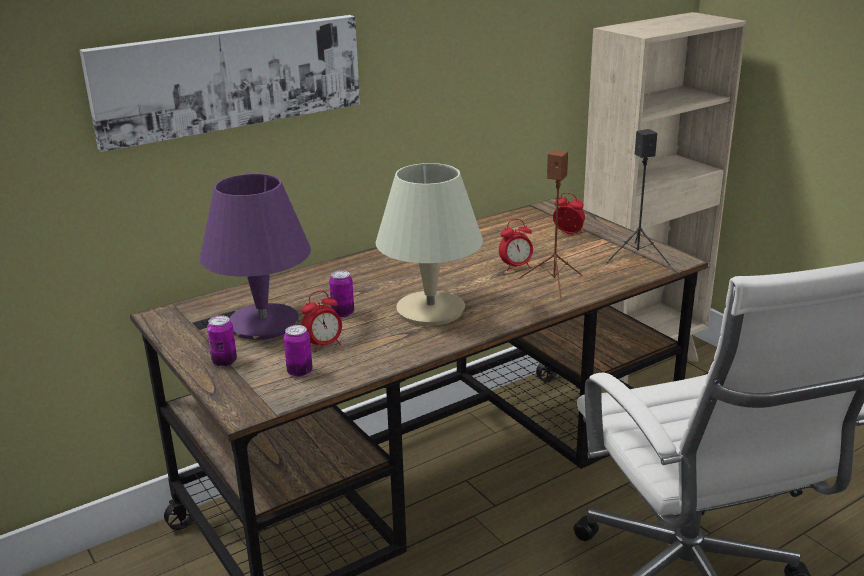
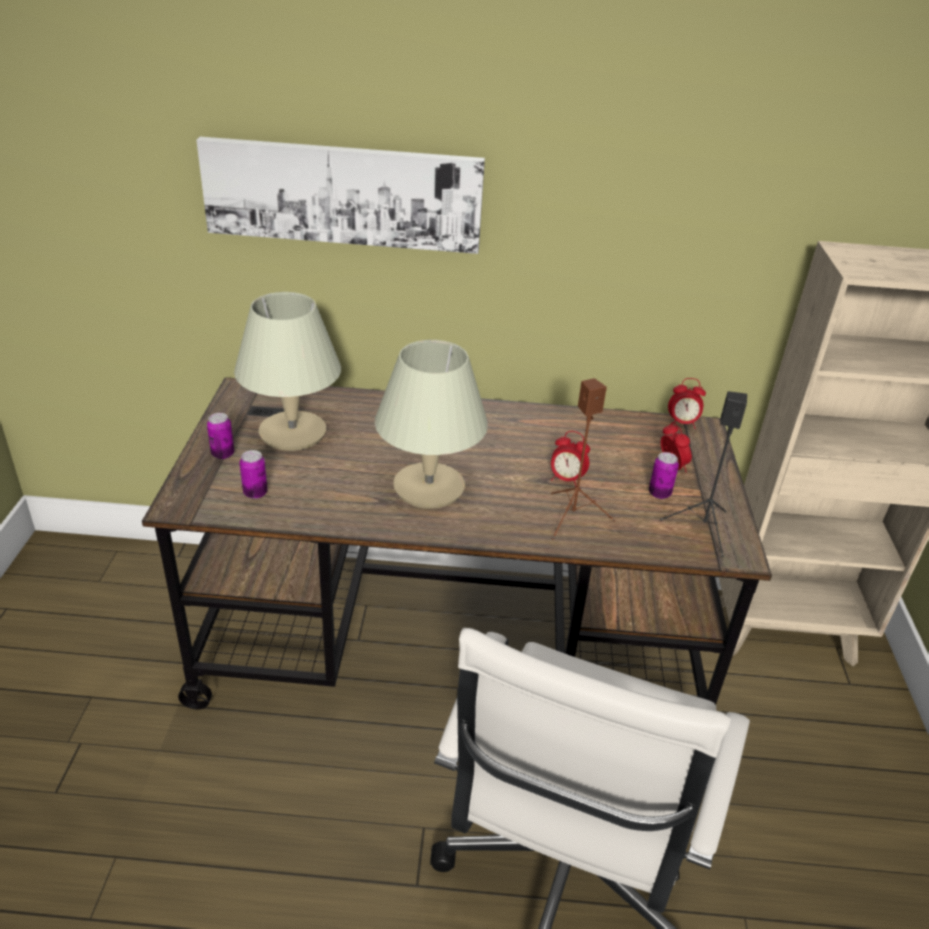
camera: 35 degrees right, 10 degrees up
purple table lamp [200,174,311,340] -> beige table lamp [234,292,341,451]
alarm clock [302,291,342,352] -> alarm clock moved to [668,378,706,429]
can [329,270,354,317] -> can moved to [649,452,679,499]

